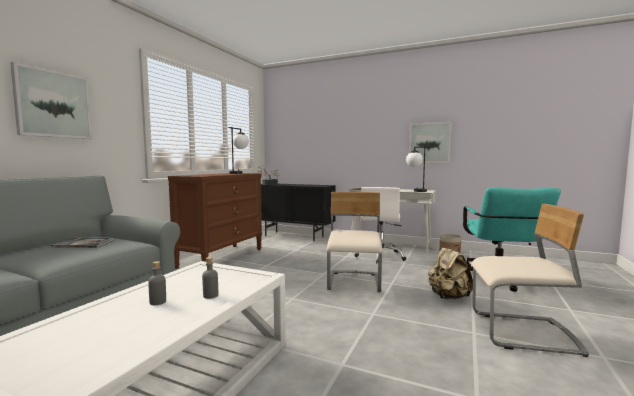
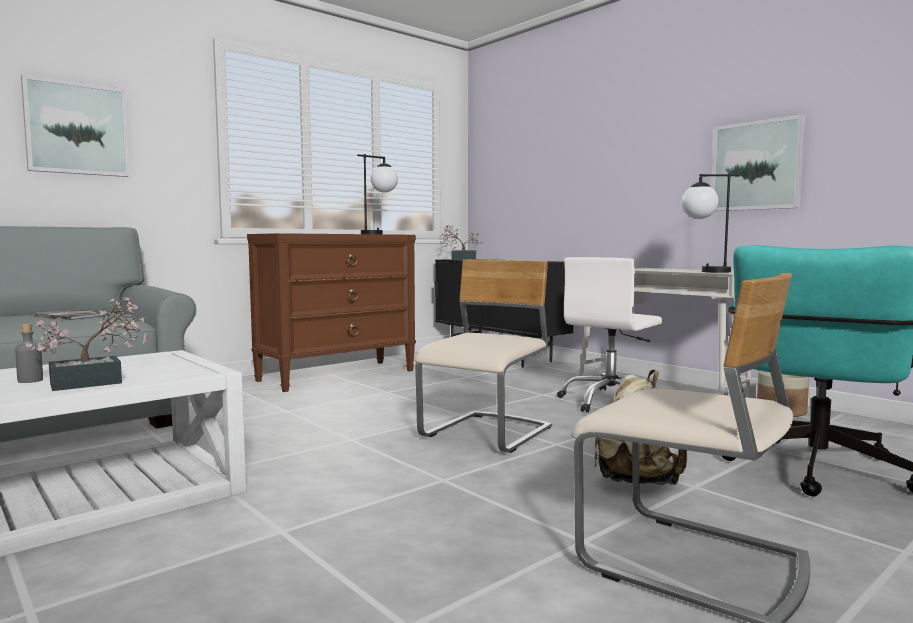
camera: 25 degrees right, 0 degrees up
grey bottle [202,257,218,299] -> potted plant [25,297,148,391]

